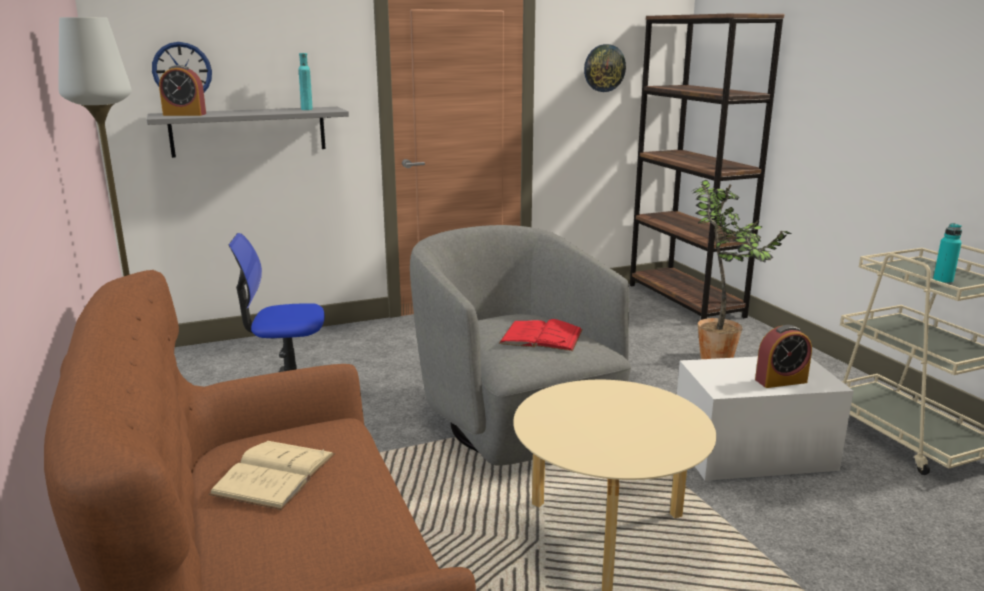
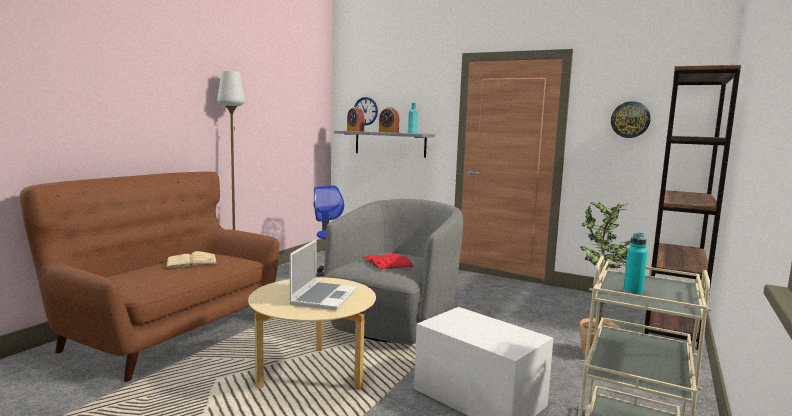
camera: 50 degrees right, 10 degrees down
alarm clock [755,325,812,388] -> alarm clock moved to [379,107,399,133]
none -> laptop [289,239,357,310]

